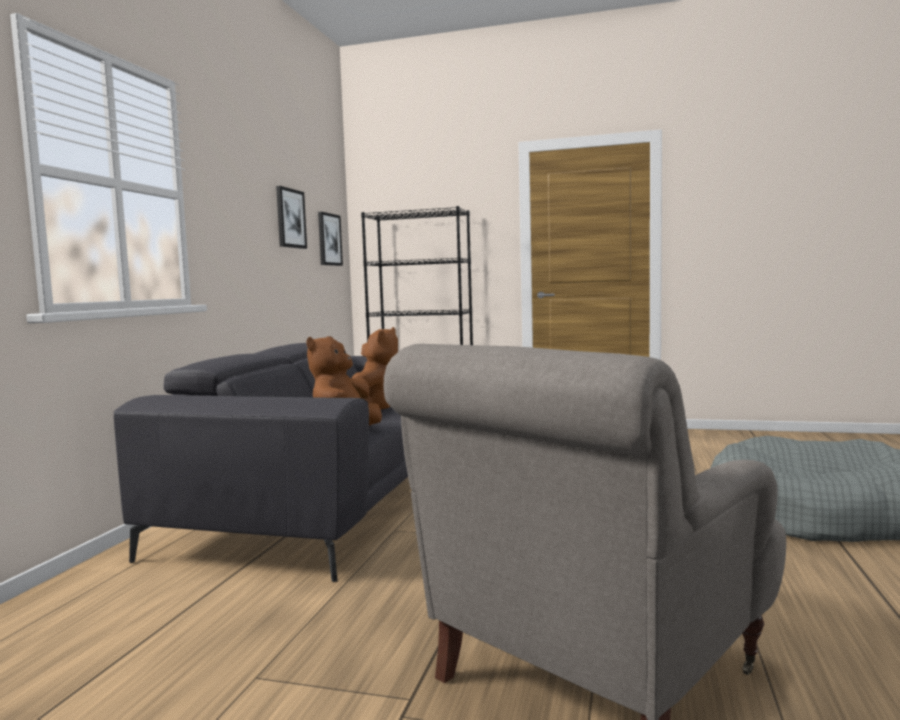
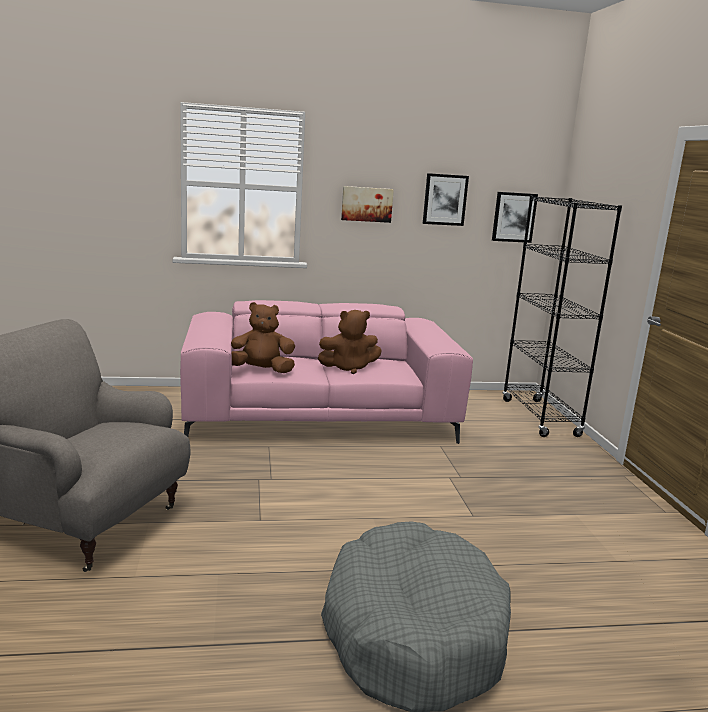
camera: 65 degrees right, 10 degrees up
grey sofa [114,343,408,582] -> pink sofa [180,300,473,444]
none -> picture [341,186,394,223]

